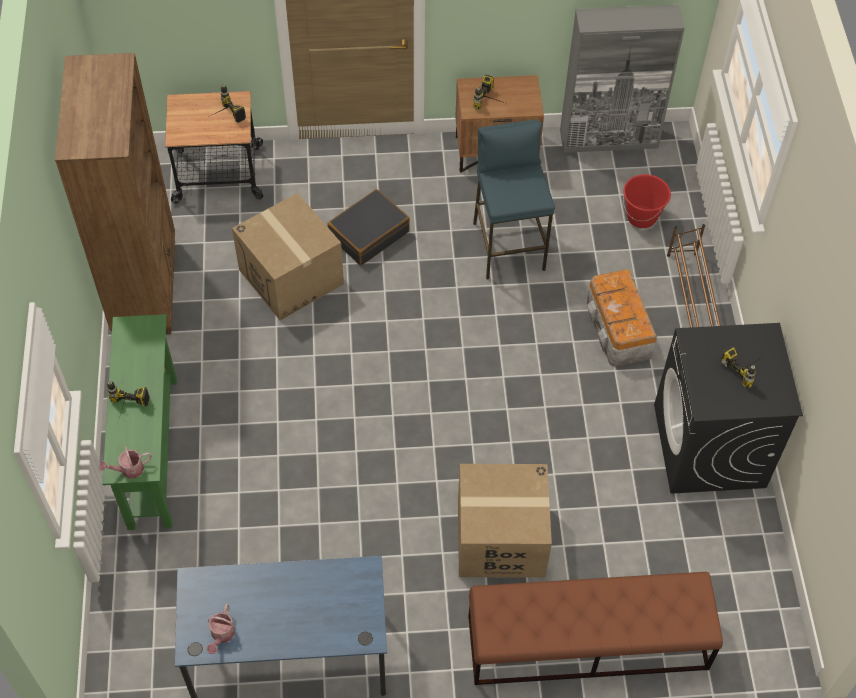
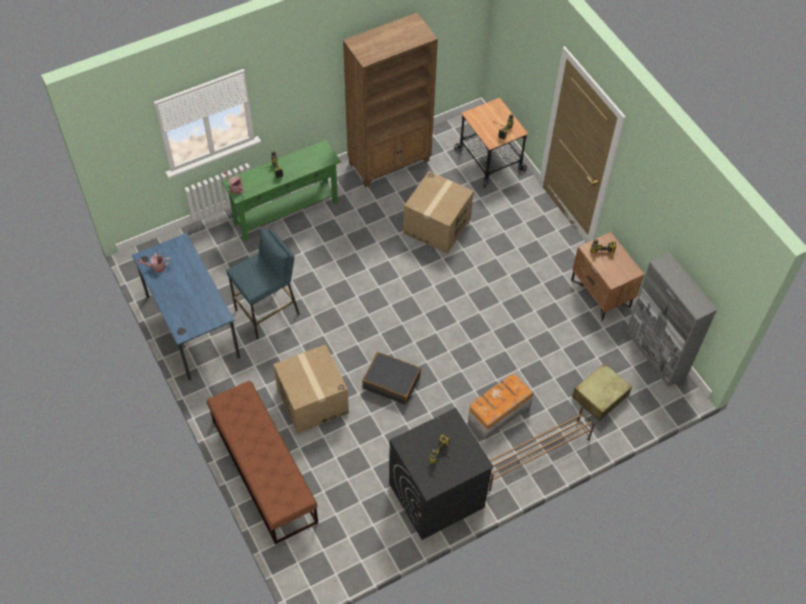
camera: 65 degrees right, 0 degrees up
black suitcase [327,189,410,265] -> black suitcase moved to [362,352,421,405]
blue stool [473,119,555,279] -> blue stool moved to [226,227,300,340]
red bucket [623,174,671,228] -> beige suitcase [572,363,632,421]

